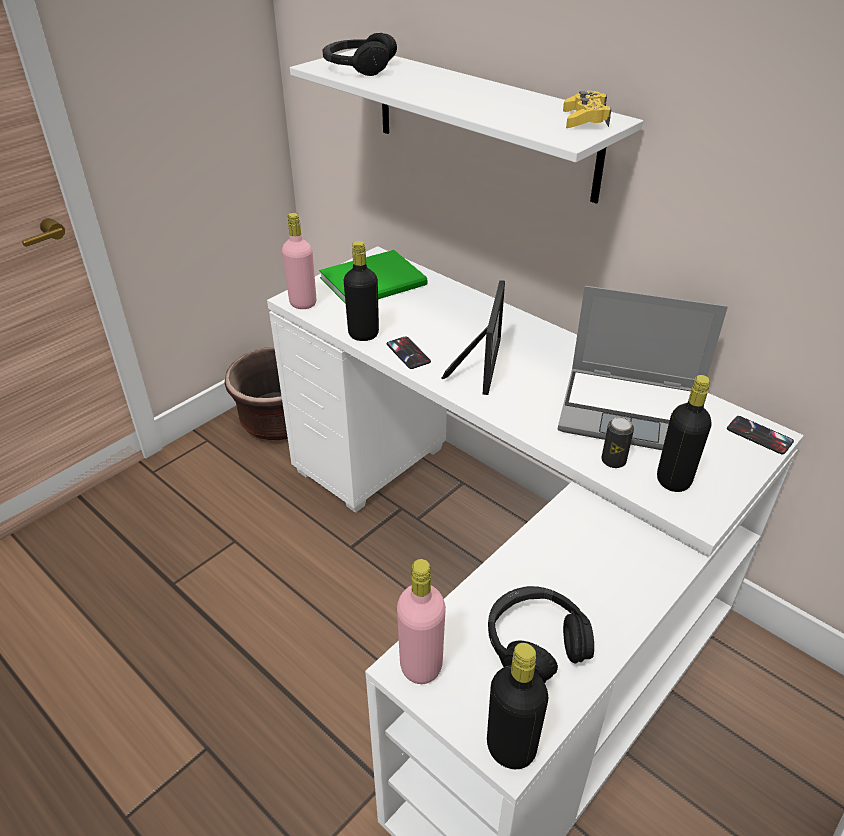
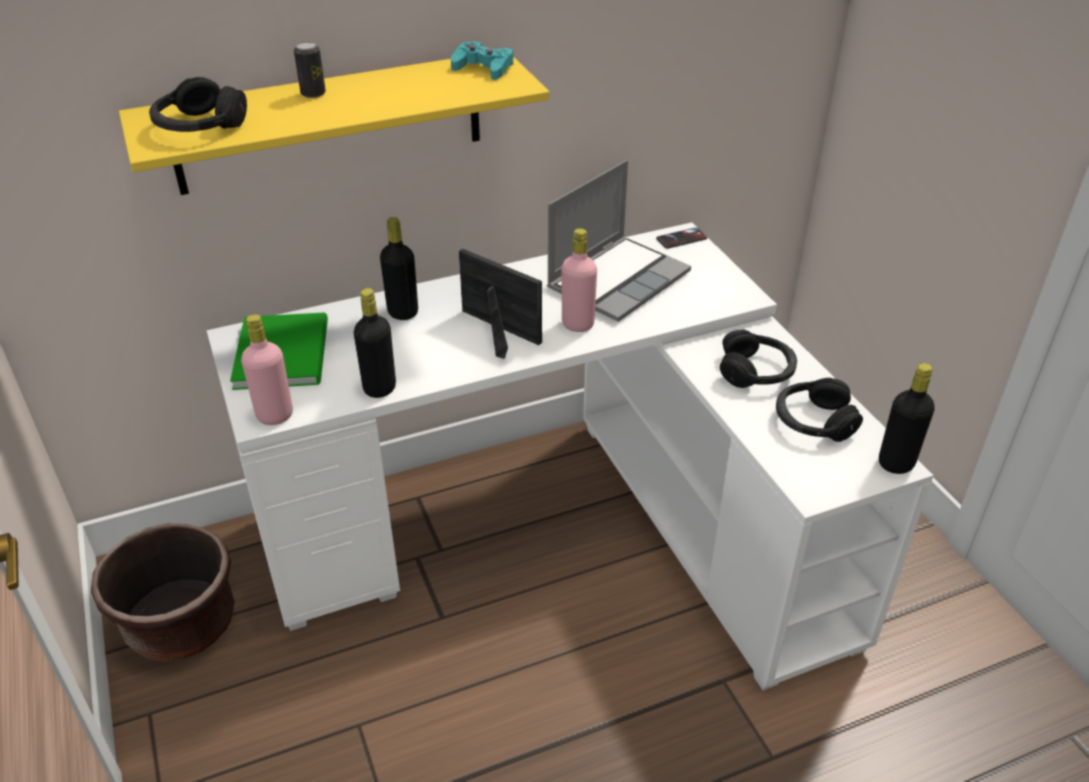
camera: 65 degrees left, 0 degrees up
white shelf [290,48,643,204] -> yellow shelf [119,56,549,195]
phone [387,336,431,369] -> none
pink bottle [397,559,446,684] -> pink bottle moved to [562,228,597,332]
yellow game controller [563,91,611,128] -> turquoise game controller [451,41,513,80]
can [601,417,634,468] -> can moved to [294,42,326,98]
black bottle [657,375,711,492] -> black bottle moved to [380,217,418,320]
none -> black headphones [720,330,797,388]

